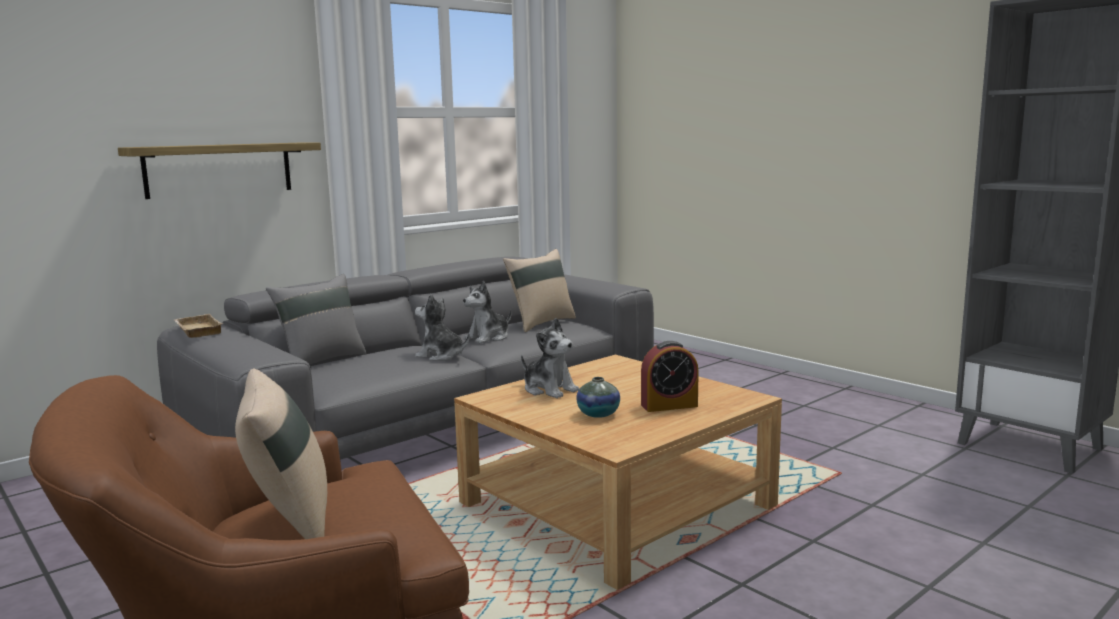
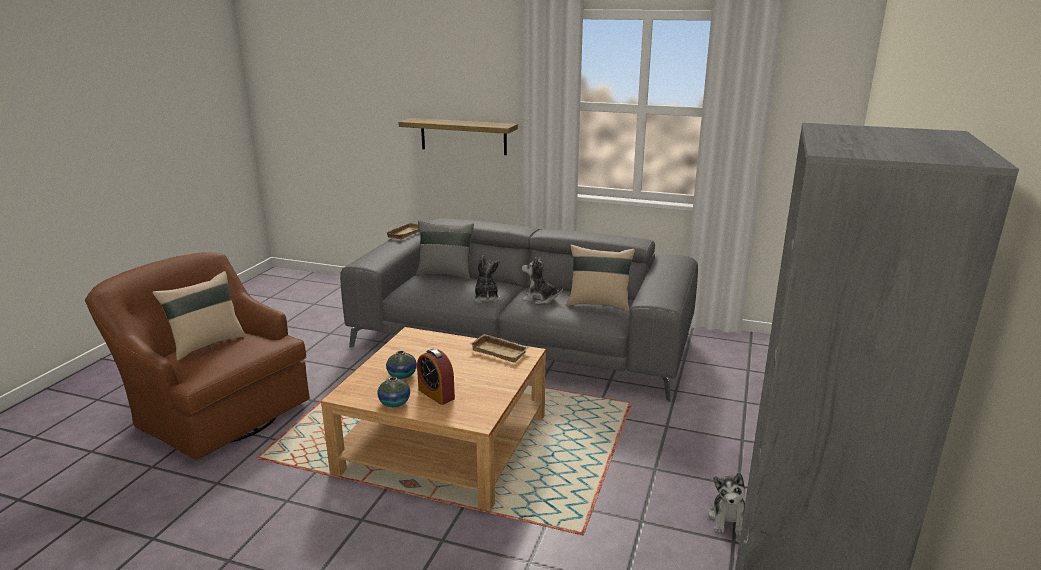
camera: 60 degrees right, 10 degrees up
plush toy [521,318,579,399] -> plush toy moved to [708,473,745,536]
none -> vase [377,377,410,407]
none -> beige tray [470,334,530,363]

